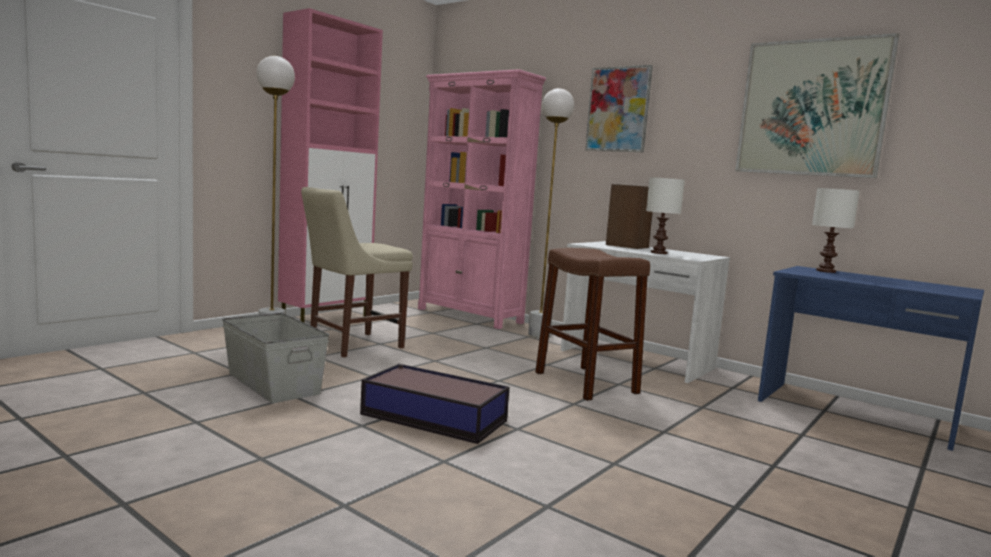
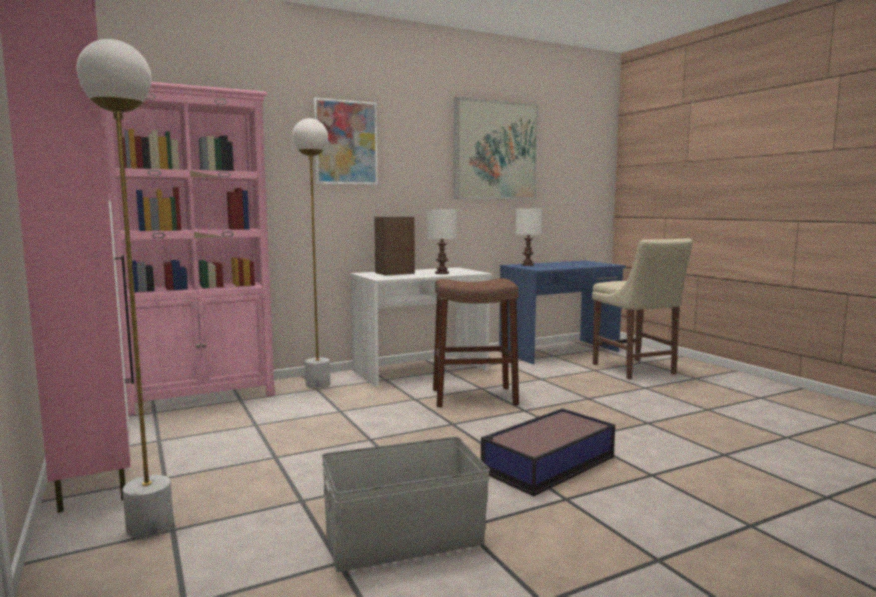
camera: 65 degrees left, 0 degrees up
beige chair [301,187,413,358] -> beige chair moved to [592,239,693,380]

